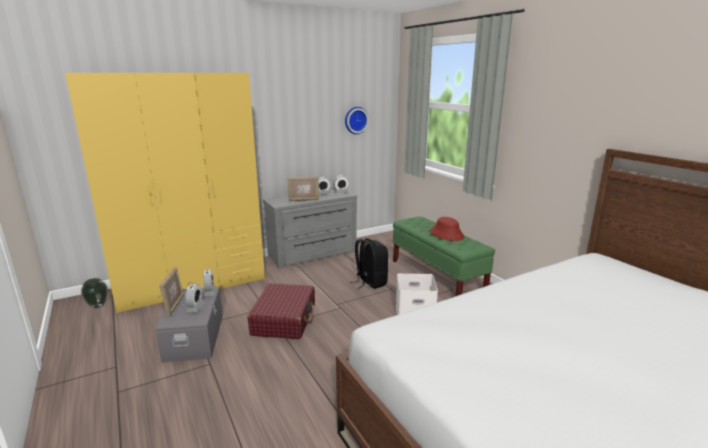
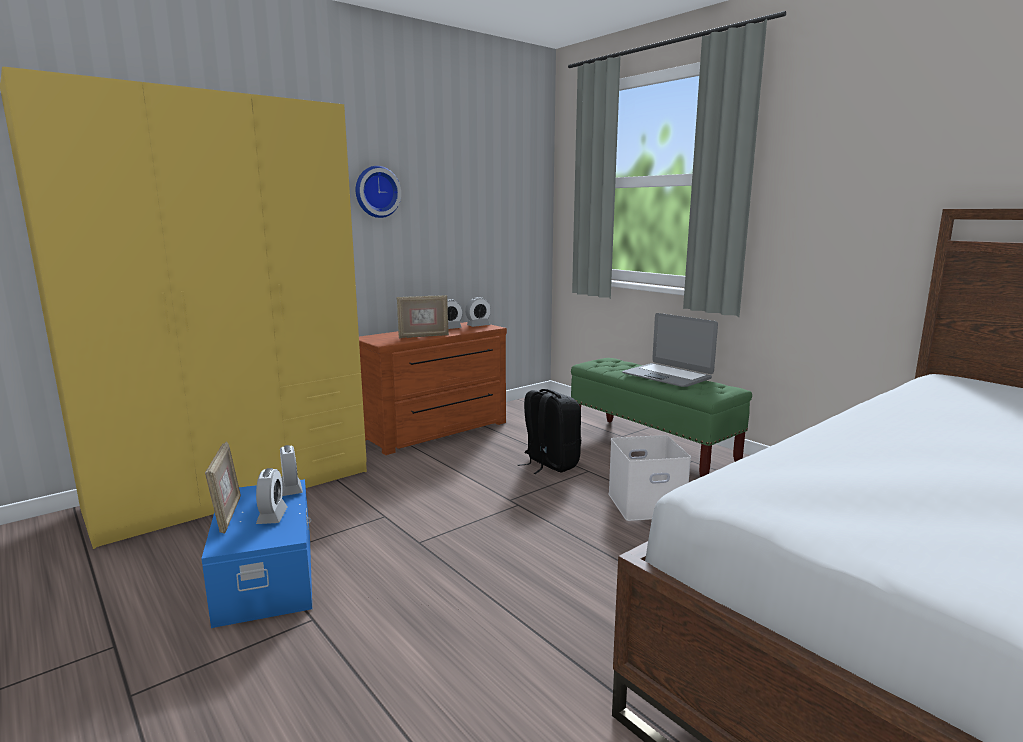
camera: 10 degrees left, 5 degrees down
vase [81,278,108,308] -> none
grey storage box [155,287,223,363] -> blue storage box [201,479,312,628]
red suitcase [248,283,315,339] -> none
grey dresser [263,189,357,269] -> brown dresser [359,322,507,455]
wall clock [345,107,369,134] -> wall clock moved to [356,166,401,218]
red hat [430,217,464,241] -> laptop [622,313,718,387]

